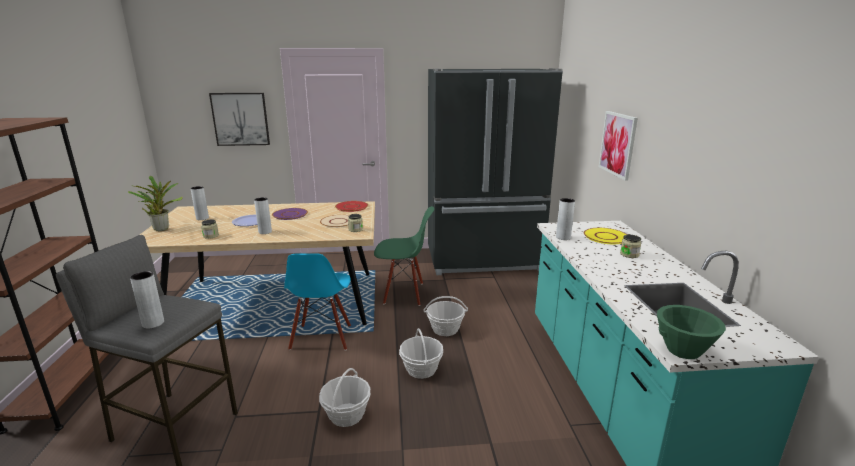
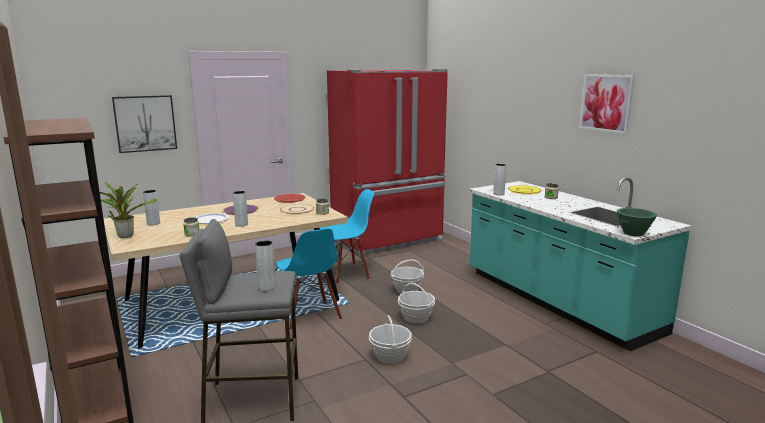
camera: 25 degrees left, 5 degrees down
green chair [374,206,434,306] -> blue chair [320,189,374,284]
black fridge [428,68,563,275] -> red fridge [327,69,448,256]
picture [599,111,638,181] -> picture moved to [579,74,635,134]

